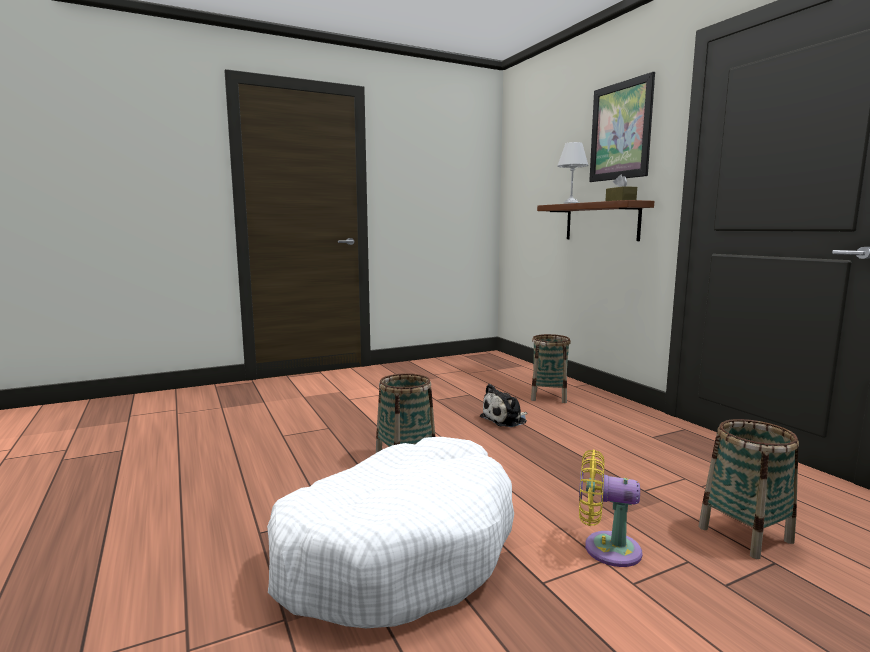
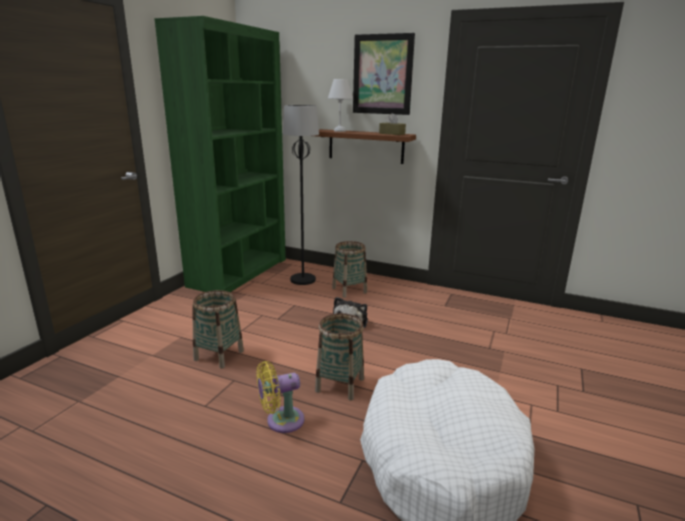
camera: 40 degrees left, 10 degrees up
yellow fan [579,450,643,567] -> yellow fan moved to [256,361,304,433]
basket [698,419,799,559] -> basket moved to [192,290,244,369]
none -> green bookcase [154,16,286,292]
none -> black floor lamp [283,105,319,285]

